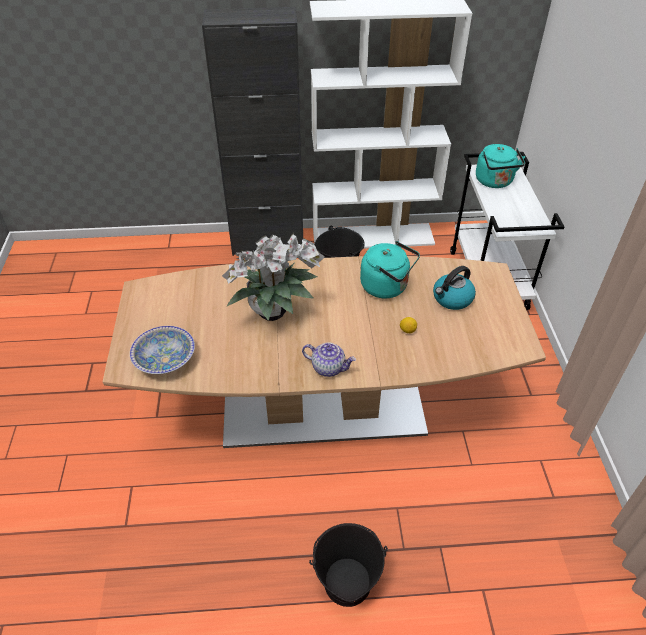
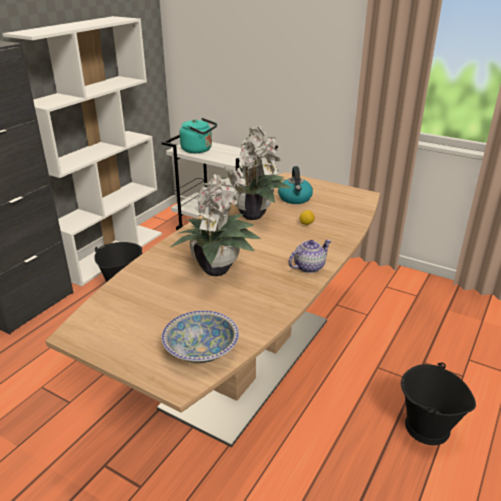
camera: 55 degrees left, 15 degrees down
turquoise kettle [360,241,420,298] -> potted plant [221,126,292,220]

